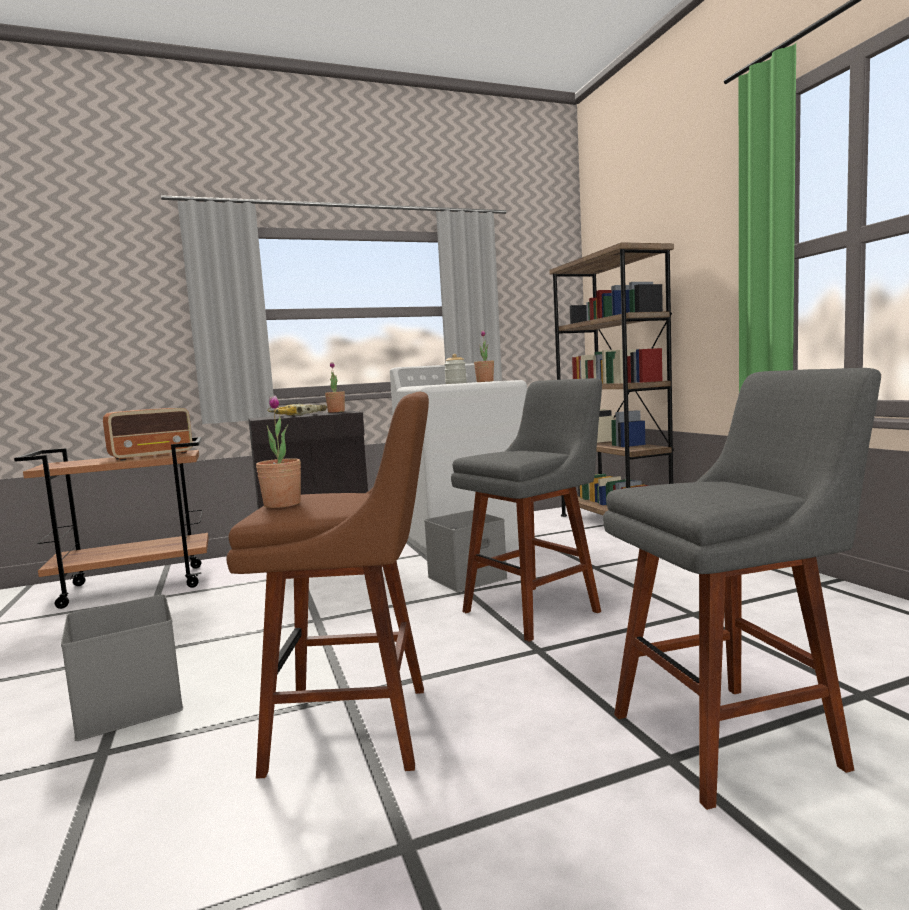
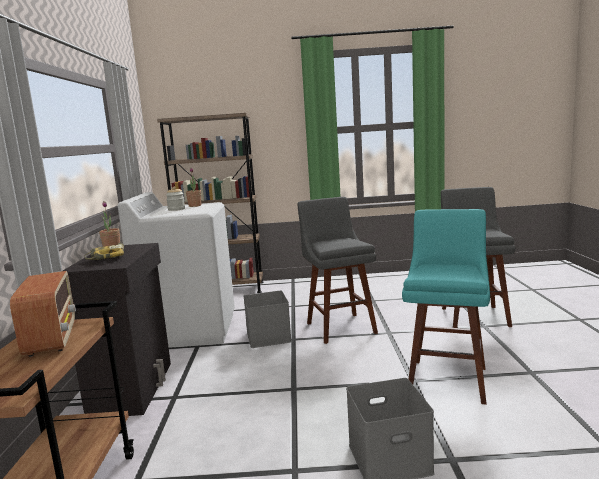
camera: 70 degrees left, 5 degrees up
brown stool [226,392,429,779] -> turquoise stool [402,209,490,405]
potted plant [256,395,301,508] -> none

